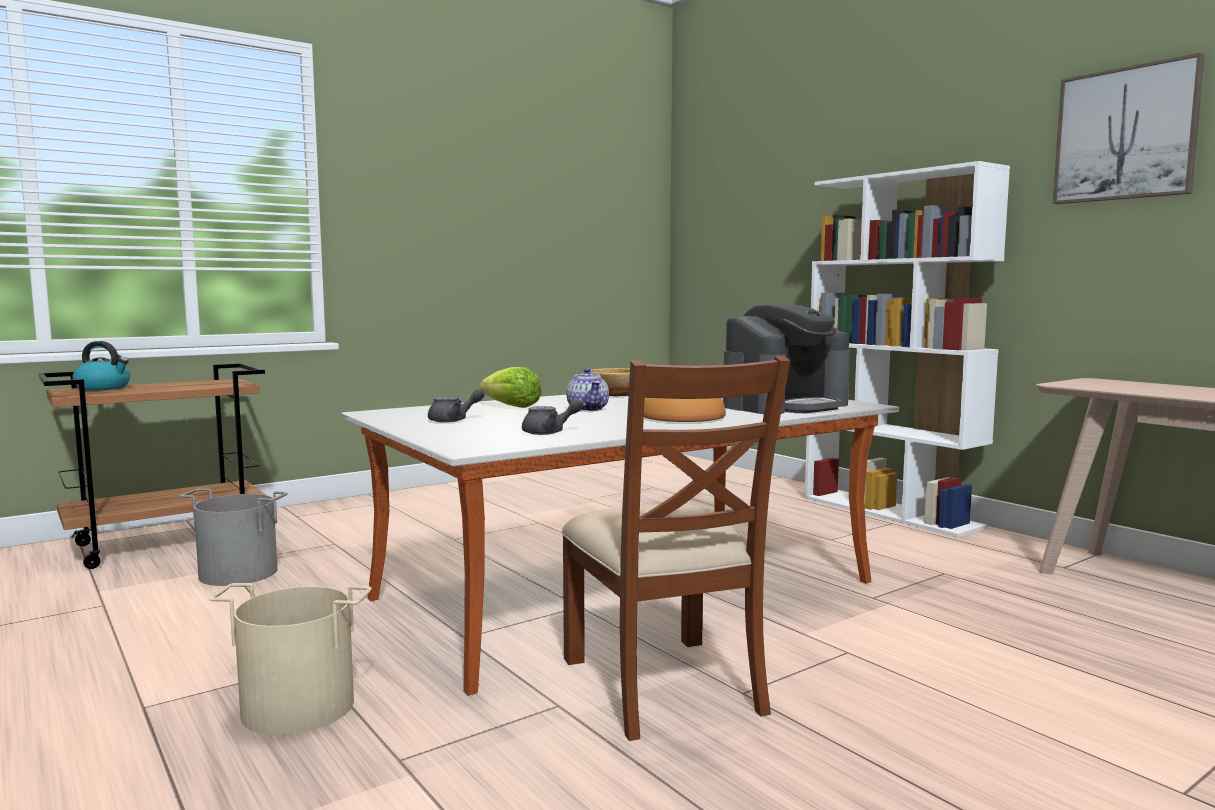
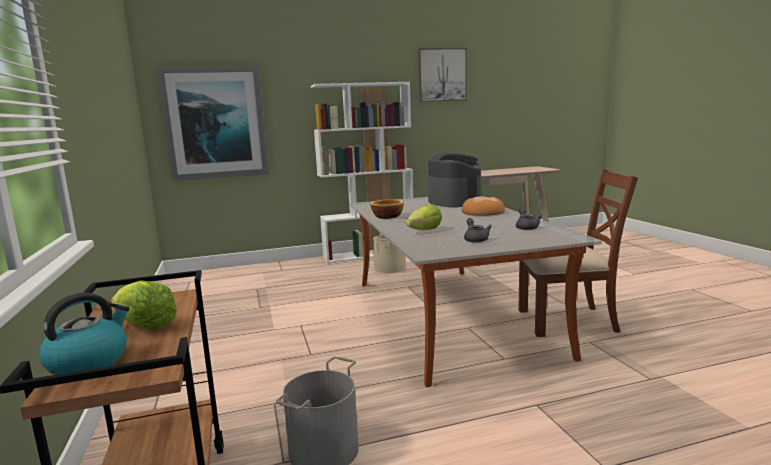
camera: 70 degrees left, 5 degrees up
beige bucket [209,583,372,735] -> beige bucket moved to [373,235,406,273]
teapot [566,368,609,411] -> none
none -> lettuce [111,281,177,330]
none -> picture [157,65,269,181]

